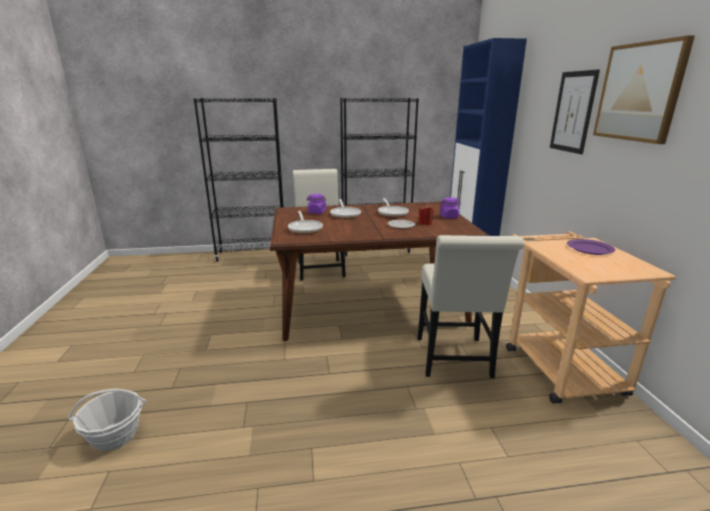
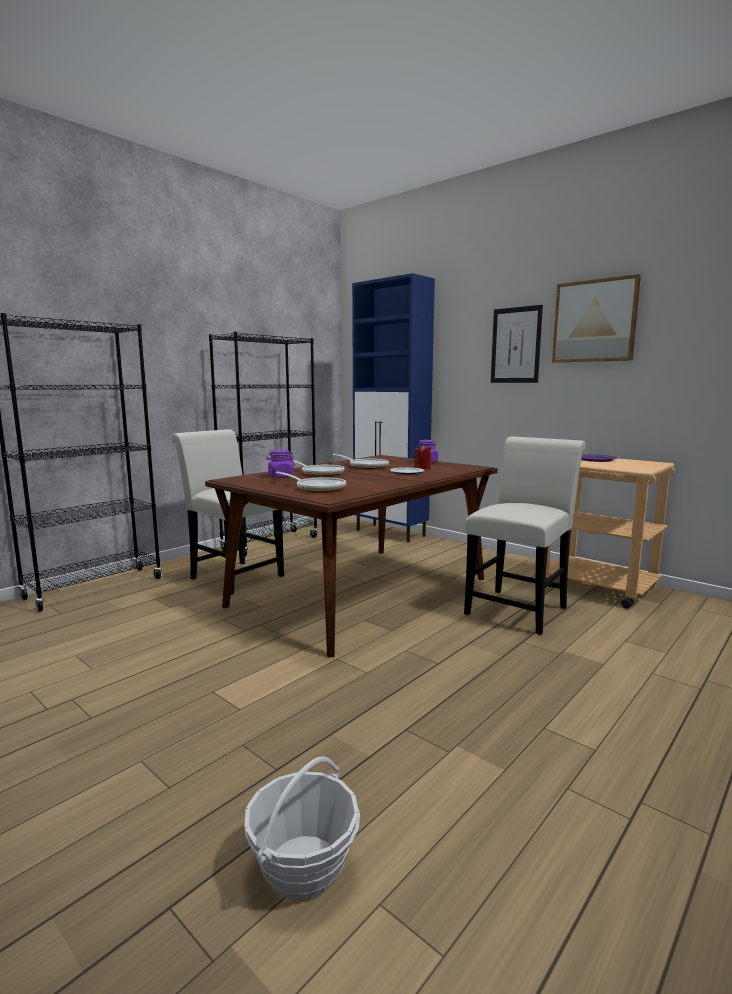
camera: 40 degrees left, 10 degrees down
white chair [417,235,524,378] -> white chair turned 105 degrees counterclockwise [464,437,586,635]

